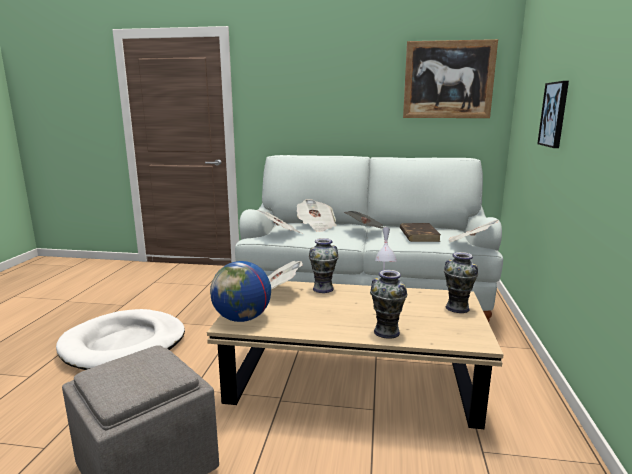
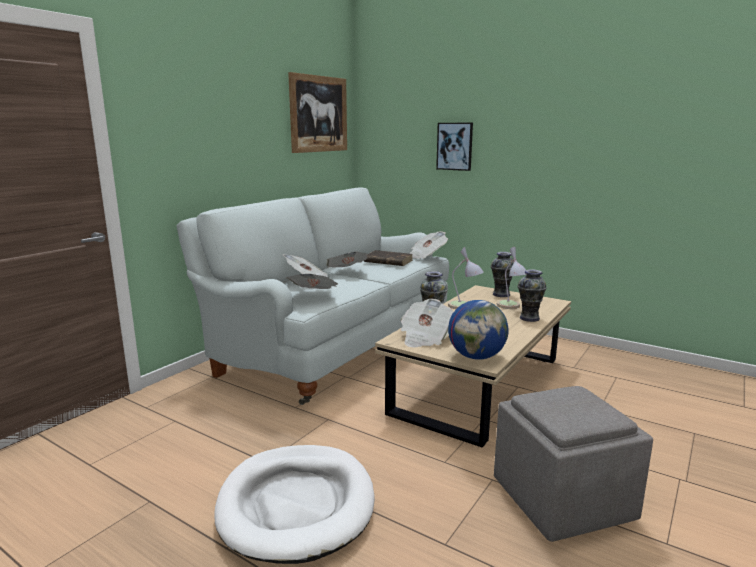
camera: 65 degrees left, 0 degrees up
none -> table lamp [496,247,527,309]

